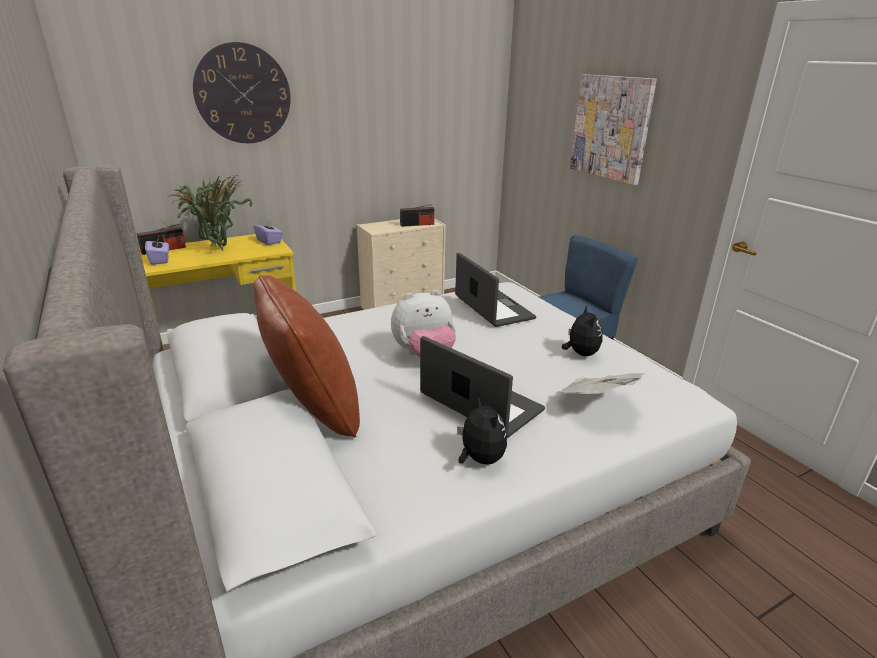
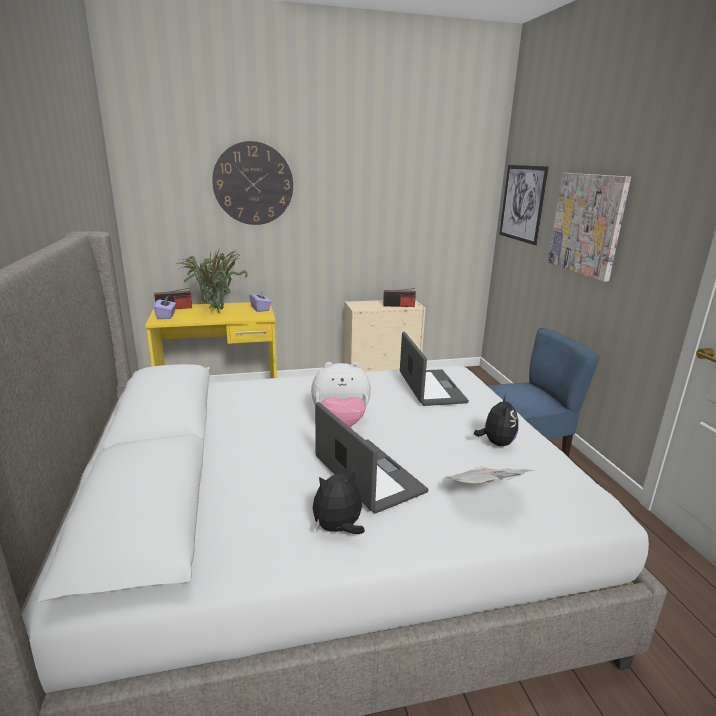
camera: 15 degrees right, 5 degrees down
brown pillow [253,275,360,437] -> none
plush toy [457,395,507,464] -> plush toy turned 105 degrees counterclockwise [313,468,365,534]
none -> picture [499,165,549,245]

